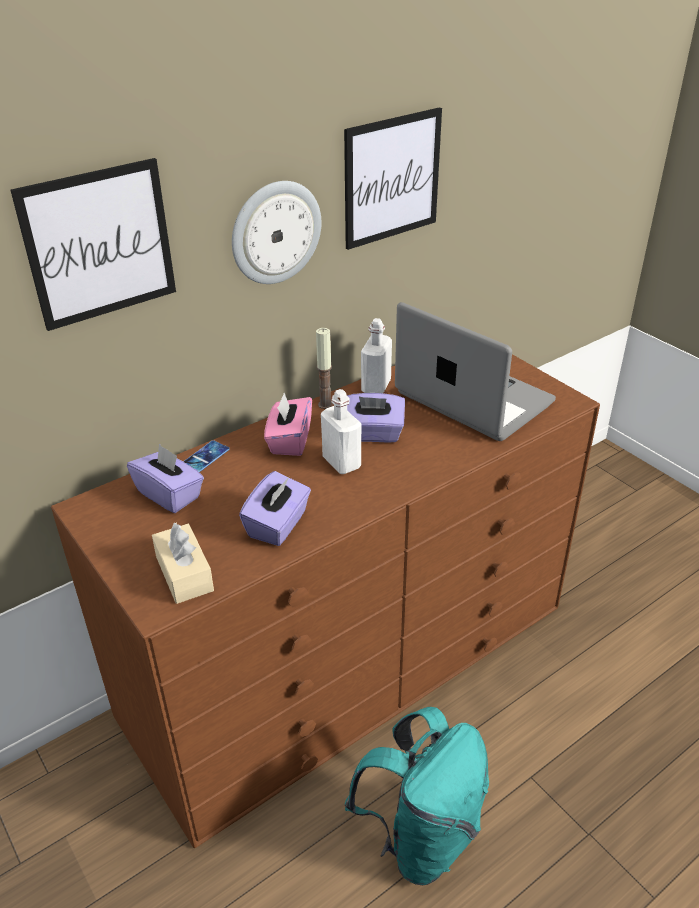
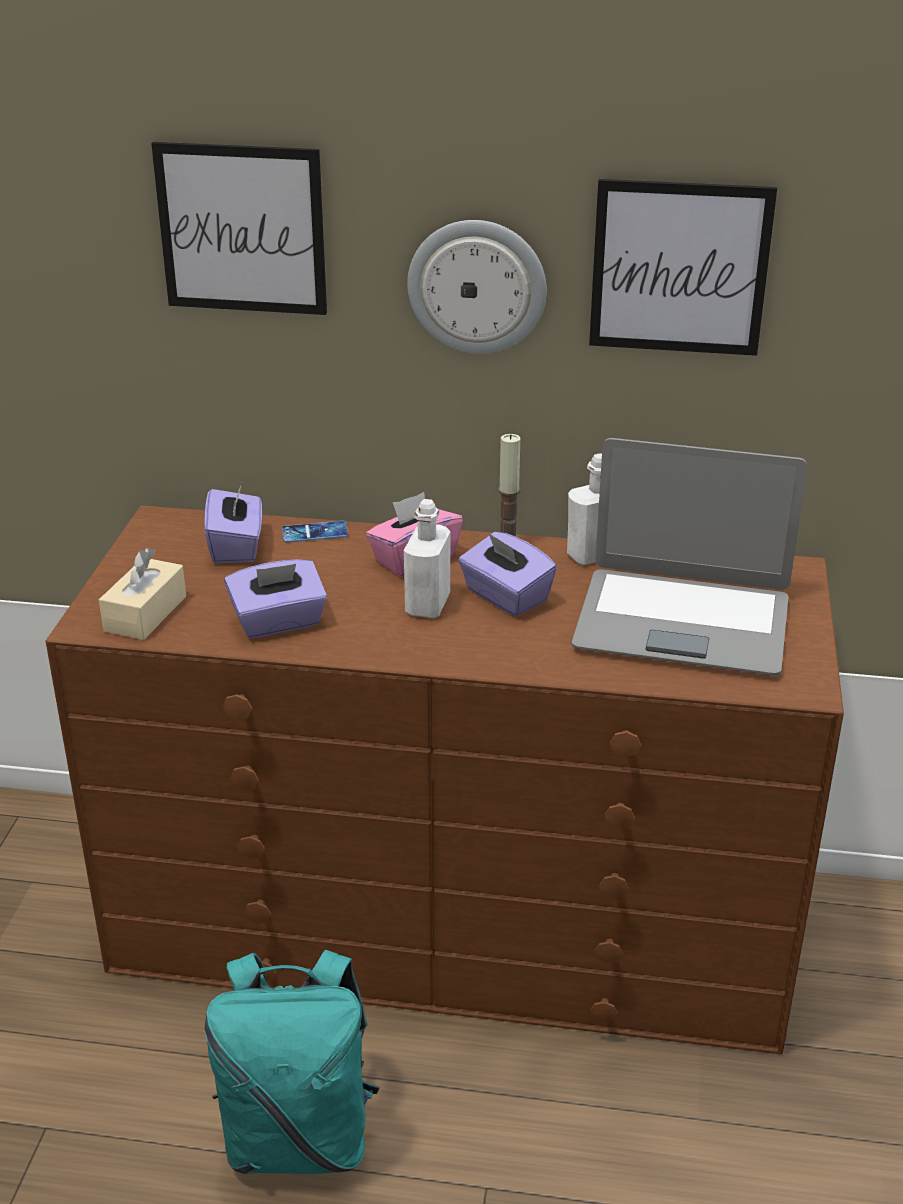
camera: 45 degrees right, 5 degrees down
laptop [395,302,556,441] -> laptop turned 105 degrees clockwise [572,438,807,676]

